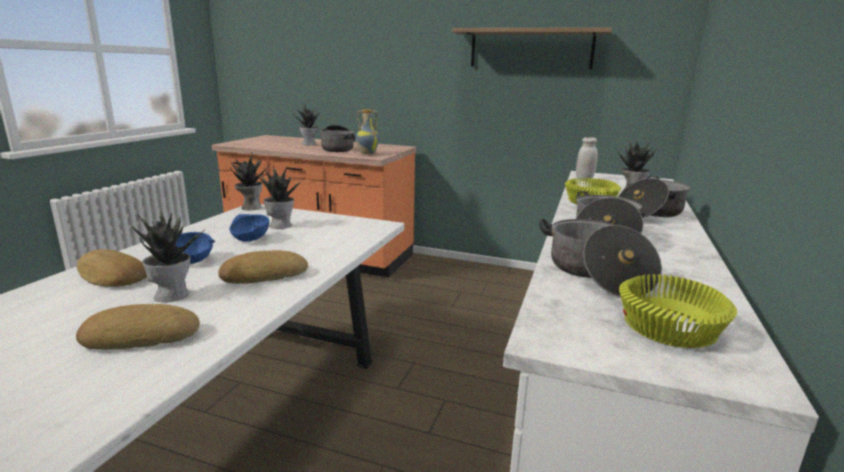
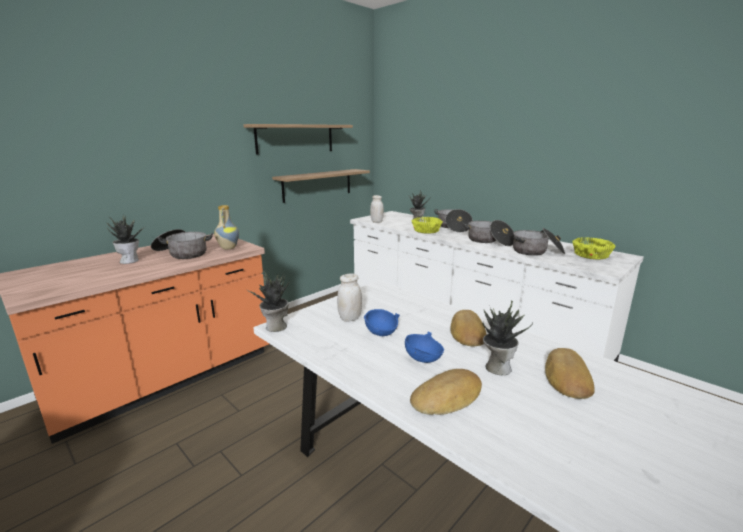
camera: 65 degrees left, 0 degrees up
potted plant [258,165,303,229] -> white jar [337,273,362,322]
none -> shelf [272,169,370,203]

